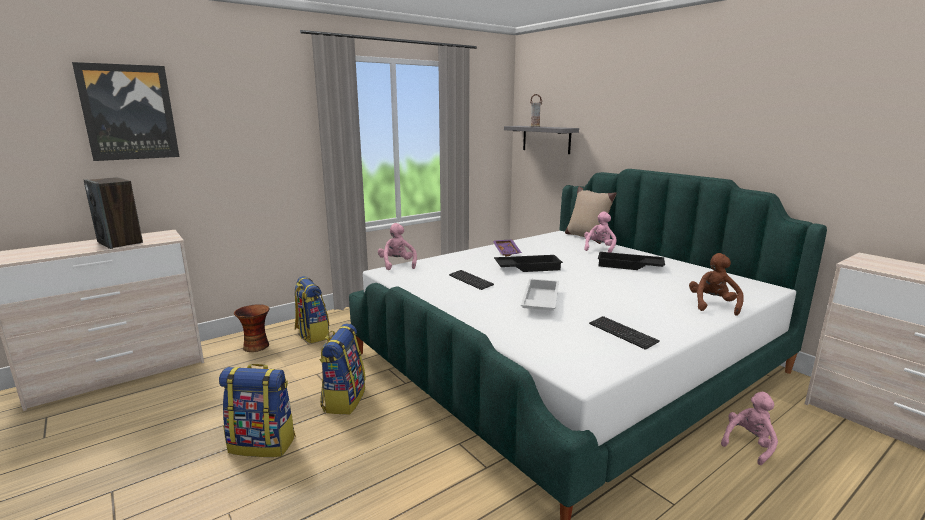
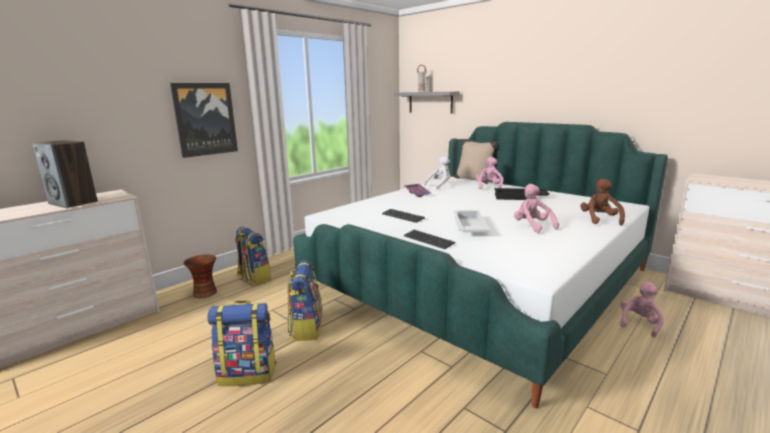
camera: 10 degrees left, 0 degrees up
picture [72,62,180,161] -> picture moved to [170,83,238,158]
pink plush toy [378,223,417,270] -> pink plush toy moved to [514,184,559,233]
black tray [494,255,563,272] -> none
keyboard [589,316,660,350] -> keyboard moved to [404,230,455,249]
none -> white plush toy [424,156,450,189]

